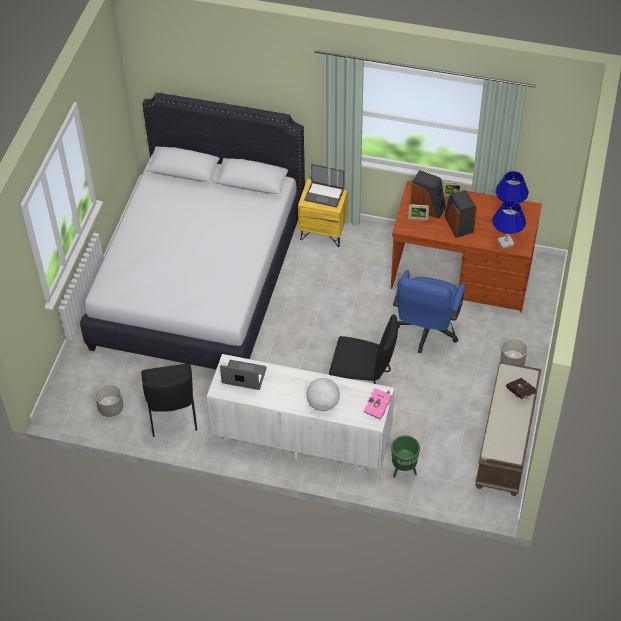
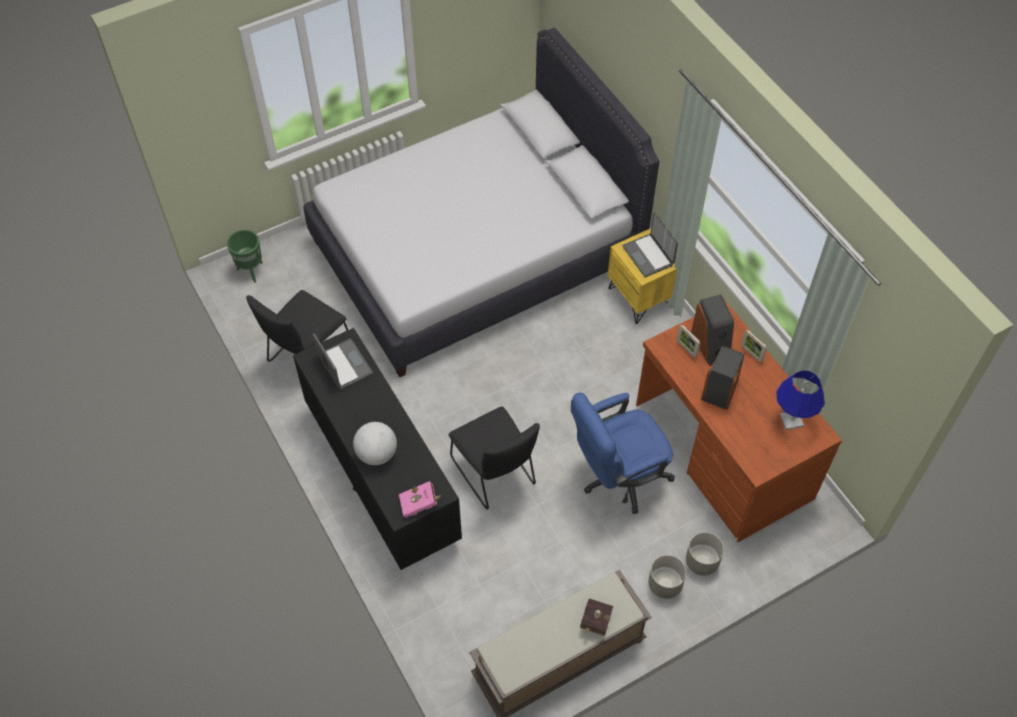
camera: 45 degrees right, 5 degrees up
grey planter [95,384,123,417] -> grey planter moved to [686,532,724,576]
white dresser [207,354,394,472] -> black dresser [293,328,462,570]
green planter [391,435,420,478] -> green planter moved to [227,230,263,283]
blue table lamp [492,201,526,249] -> none

